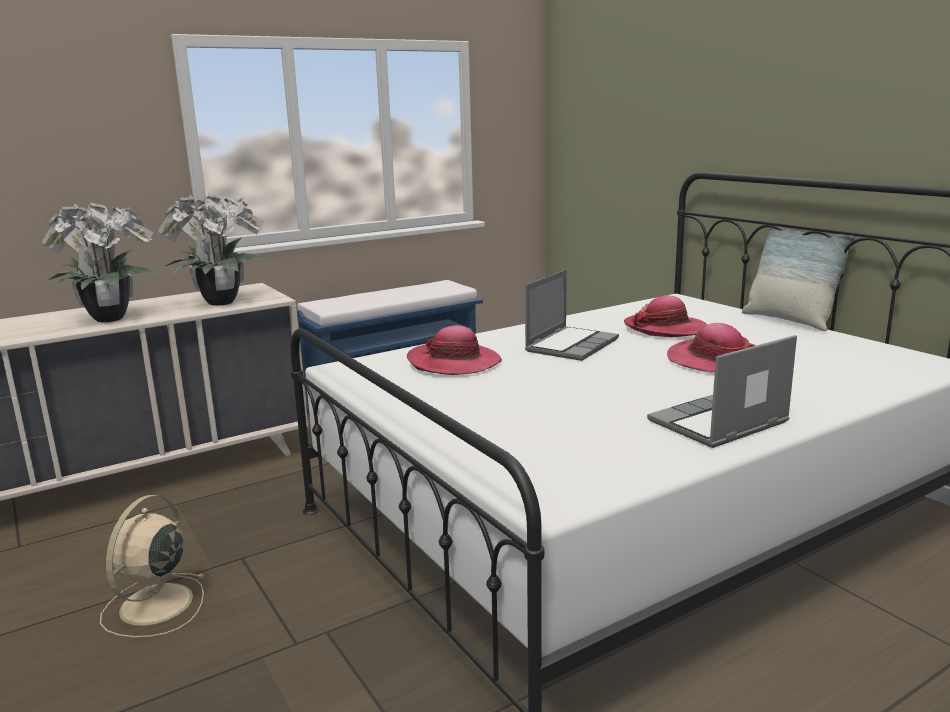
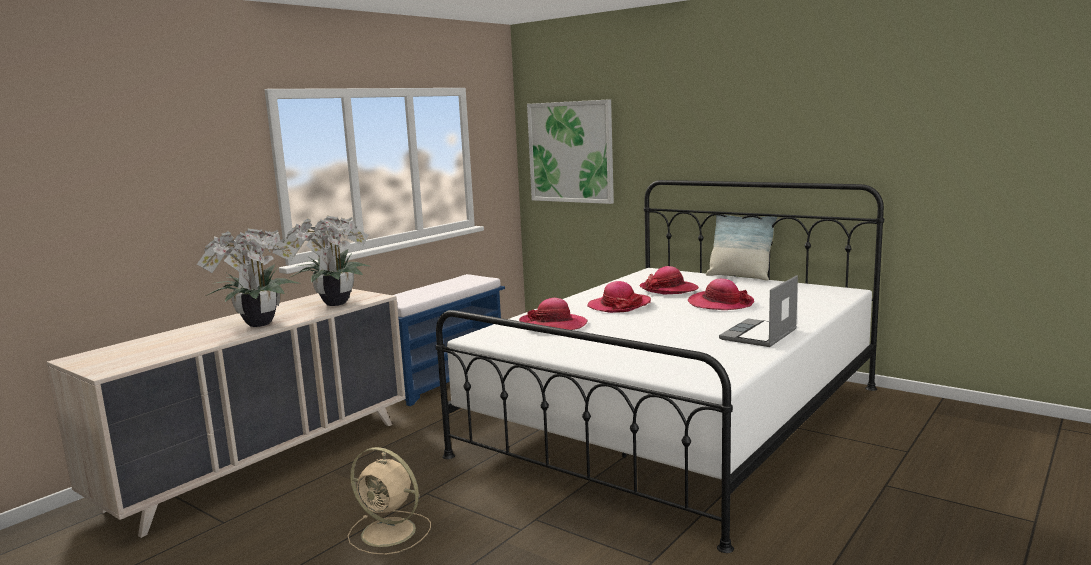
camera: 20 degrees left, 5 degrees down
beige fan [100,495,205,638] -> beige fan turned 60 degrees counterclockwise [348,447,431,555]
laptop [525,270,619,361] -> hat [587,281,651,313]
none -> picture [527,99,614,204]

